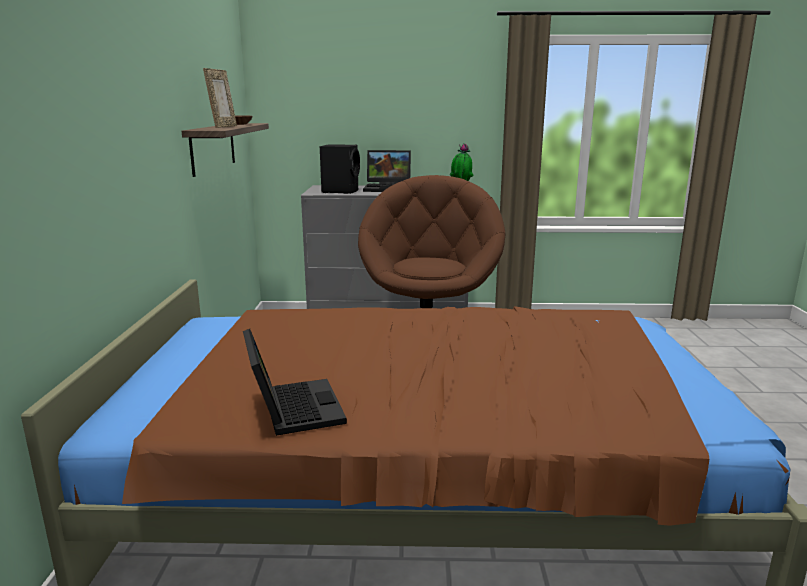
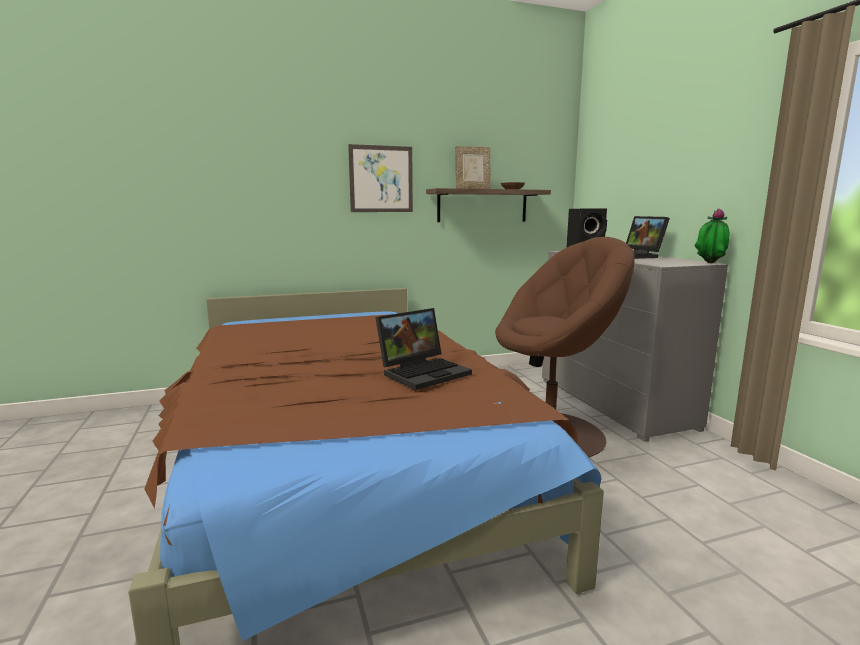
camera: 70 degrees right, 5 degrees down
laptop [243,329,347,436] -> laptop moved to [375,308,472,390]
none -> picture [348,144,413,212]

